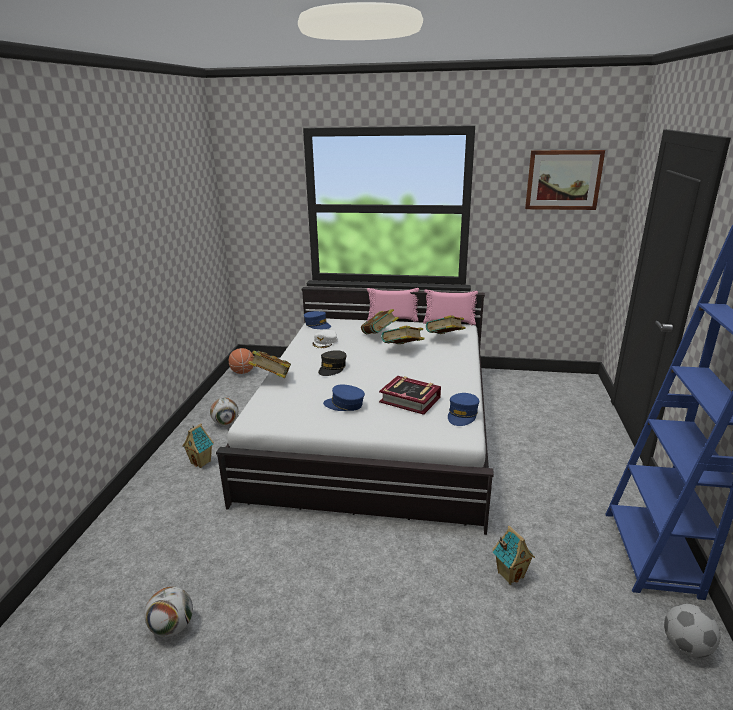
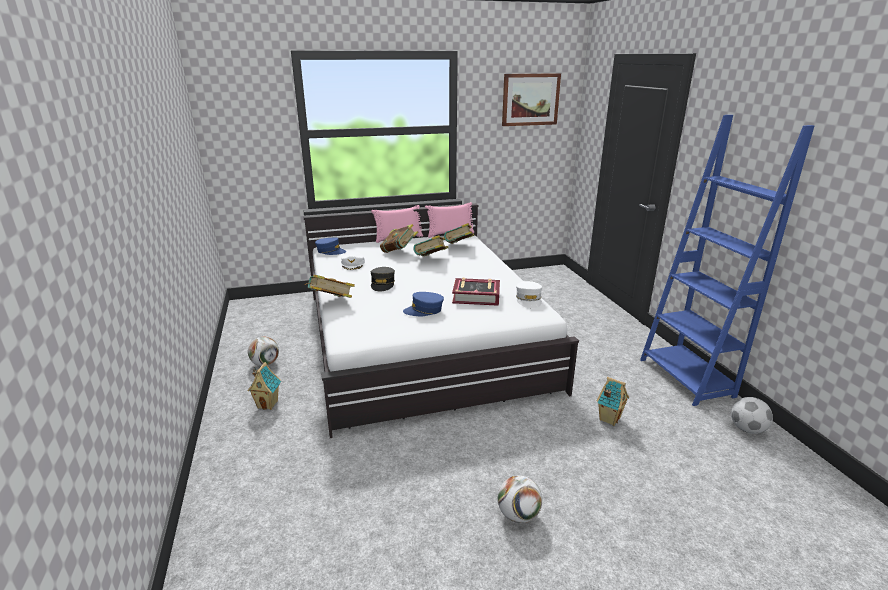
camera: 25 degrees left, 0 degrees up
football [144,587,193,637] -> football moved to [498,475,542,523]
basketball [229,348,254,374] -> none
blue cap [448,393,479,426] -> white cap [516,281,542,308]

